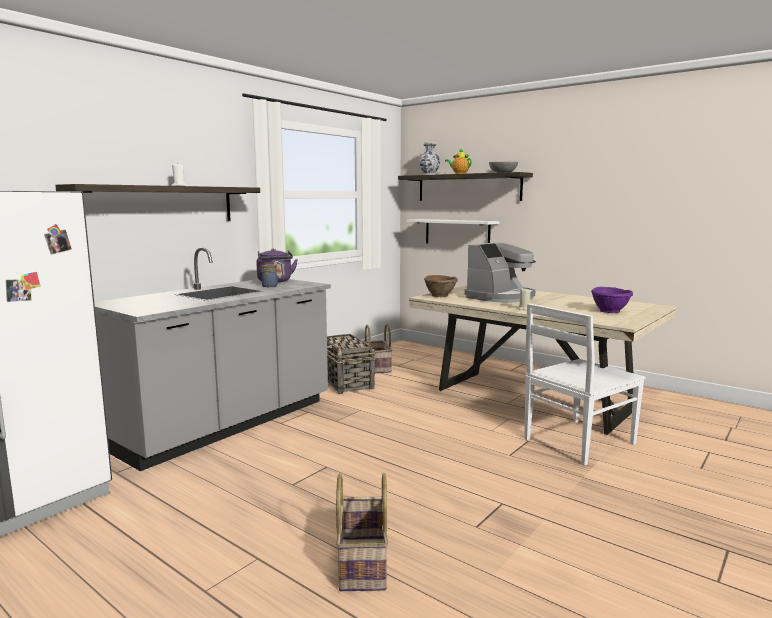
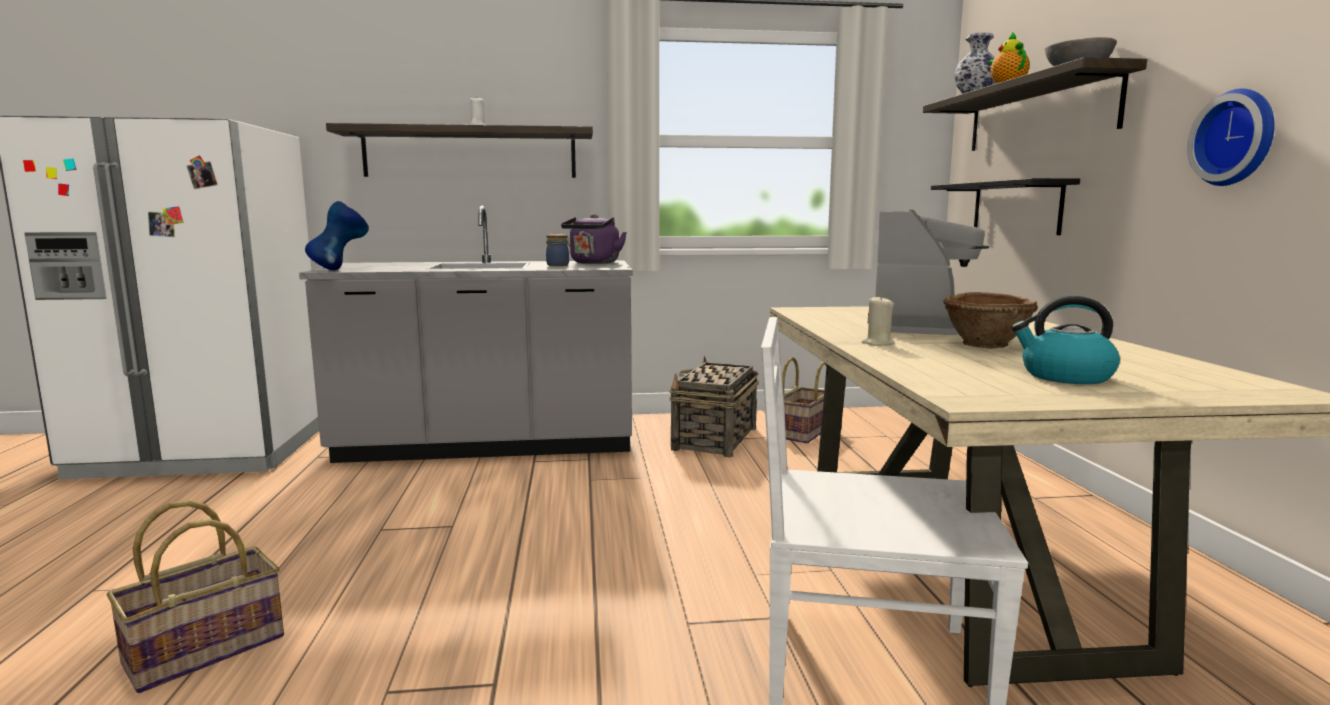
camera: 45 degrees right, 0 degrees up
white shelf [407,219,500,243] -> black shelf [931,178,1080,235]
brown bowl [424,275,458,297] -> brown bowl moved to [943,292,1038,349]
coffee machine [464,242,536,303] -> coffee machine turned 75 degrees counterclockwise [868,210,989,335]
purple bowl [591,287,633,313] -> kettle [1011,296,1120,384]
none -> blue vase [305,201,369,270]
none -> wall clock [1187,89,1275,186]

